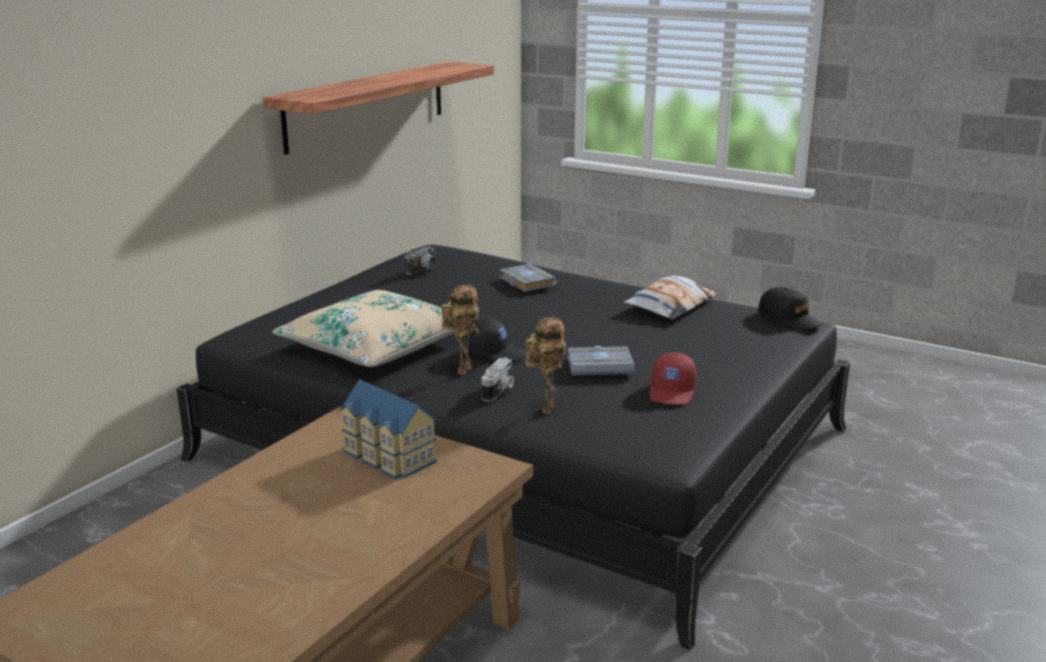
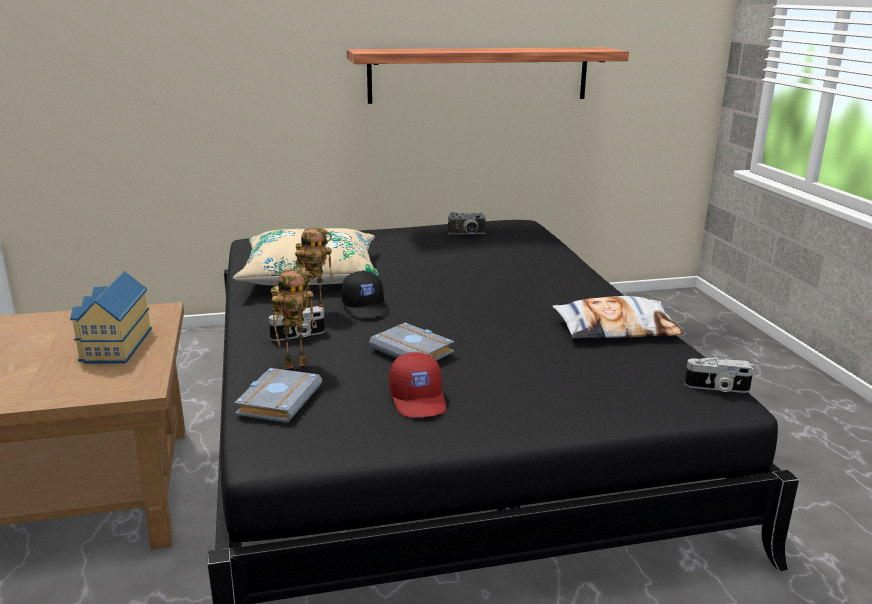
camera: 45 degrees right, 0 degrees up
grey book [500,264,558,292] -> grey book moved to [234,368,322,423]
red cap [649,352,697,405] -> red cap turned 75 degrees counterclockwise [389,352,446,417]
black cap [758,287,823,330] -> camera [684,357,754,393]

